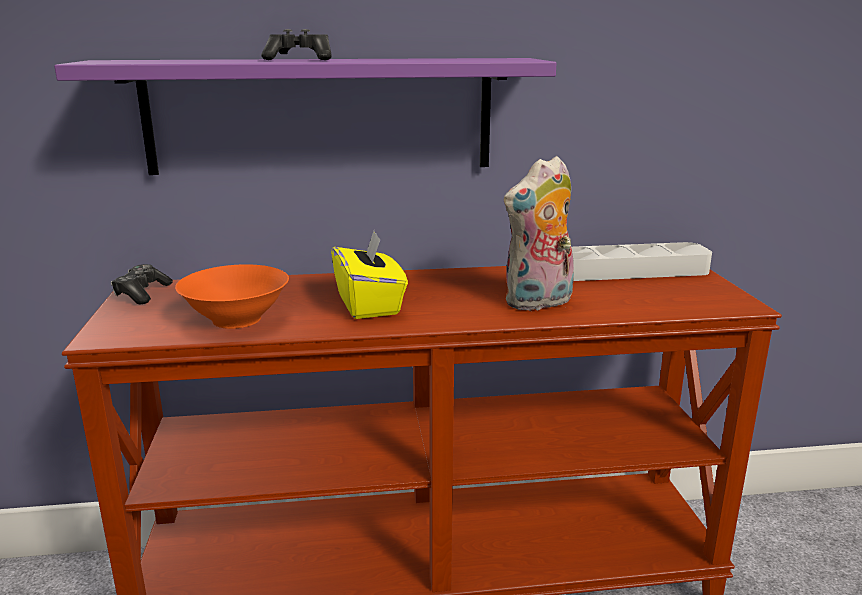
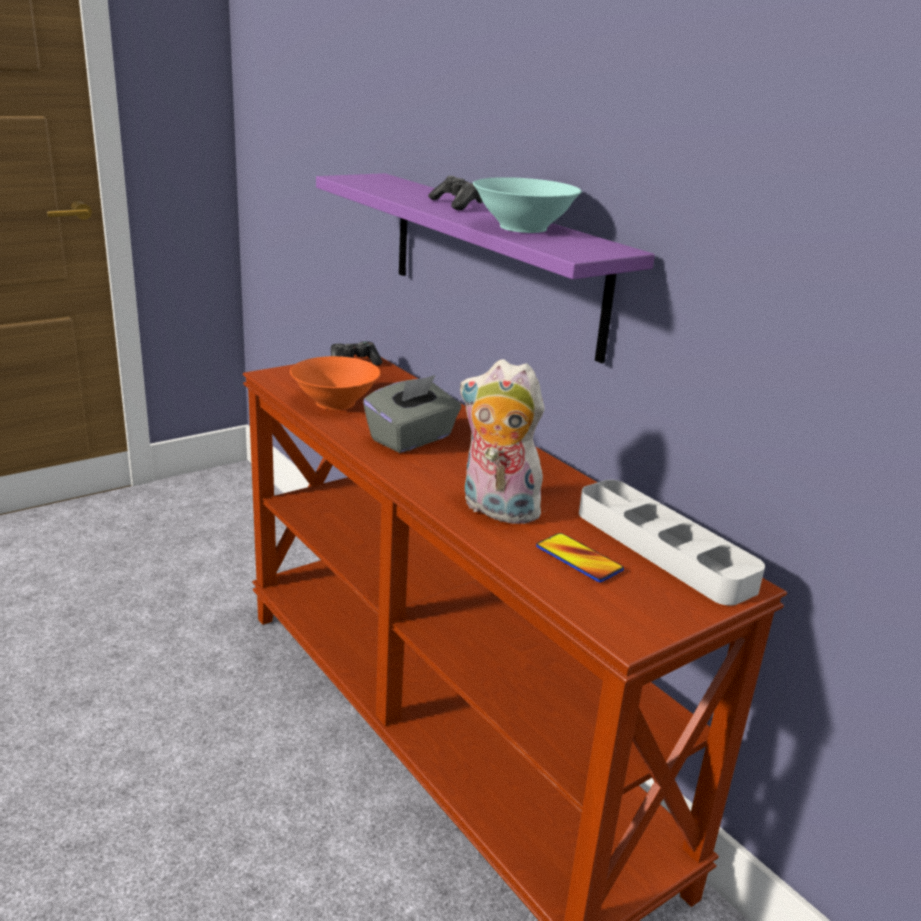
camera: 60 degrees right, 5 degrees up
yellow tissue box [331,231,408,319] -> grey tissue box [363,375,461,453]
none -> turquoise bowl [473,177,582,233]
none -> phone [536,533,624,582]

